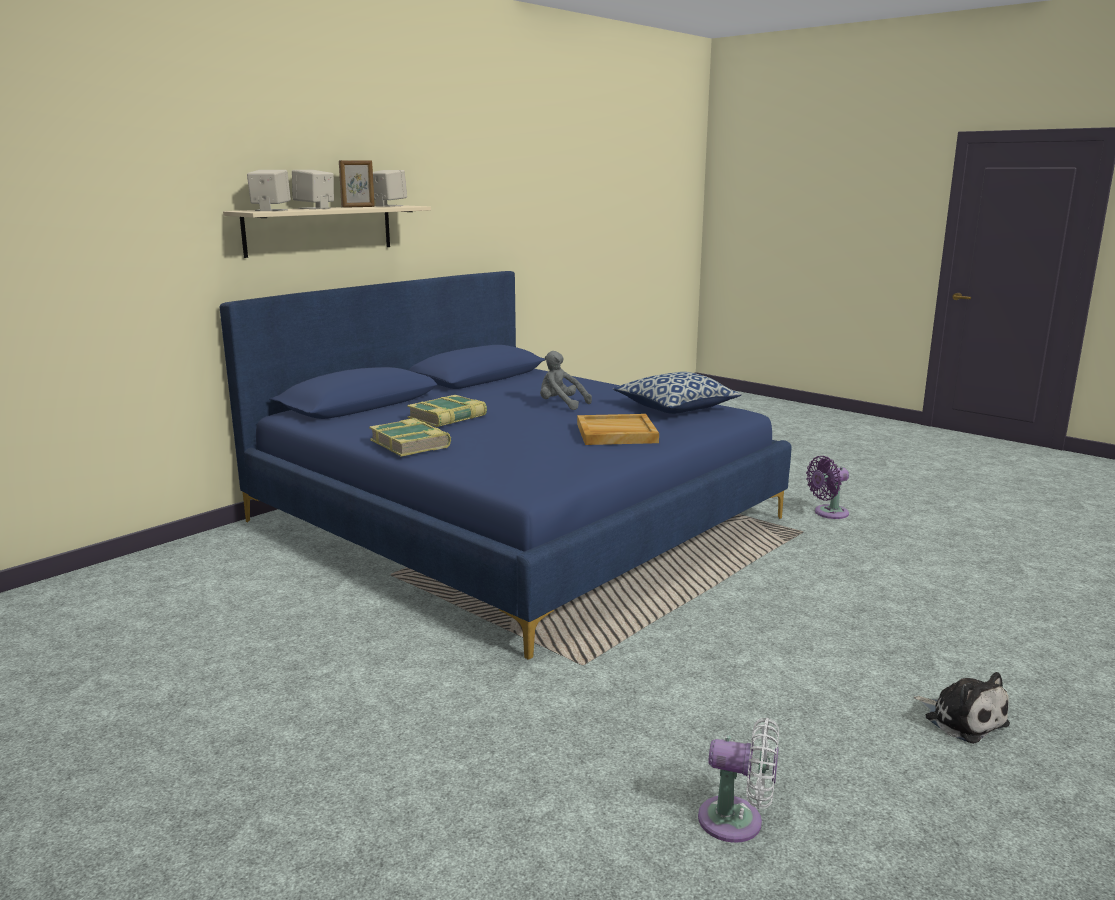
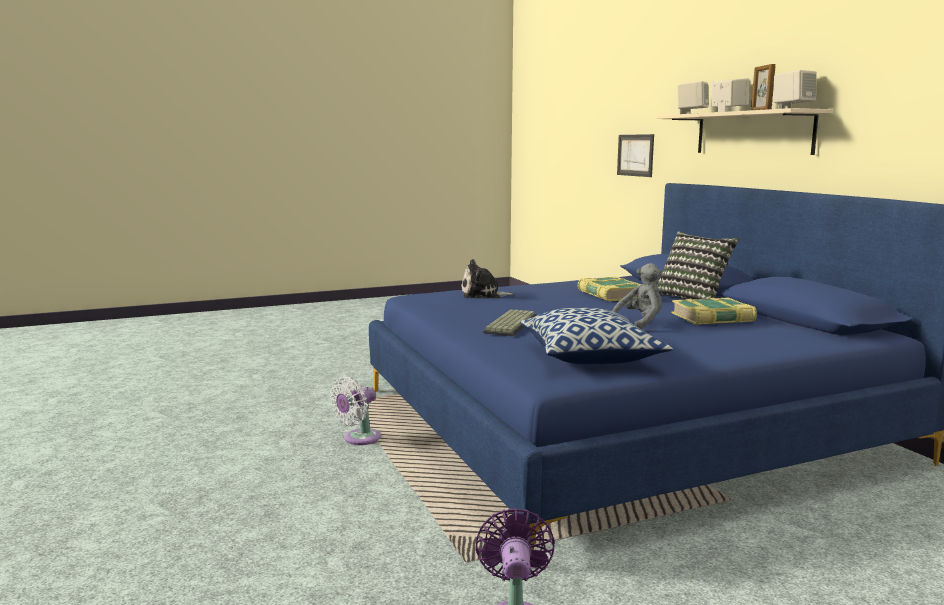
camera: 115 degrees right, 5 degrees down
book [369,418,451,457] -> book moved to [672,298,757,325]
beige tray [577,414,659,445] -> keyboard [483,309,537,336]
white fan [698,718,779,843] -> white fan moved to [330,377,381,445]
plush toy [914,672,1010,744] -> plush toy moved to [461,259,514,299]
none -> picture [617,134,654,177]
none -> pillow [657,231,739,299]

